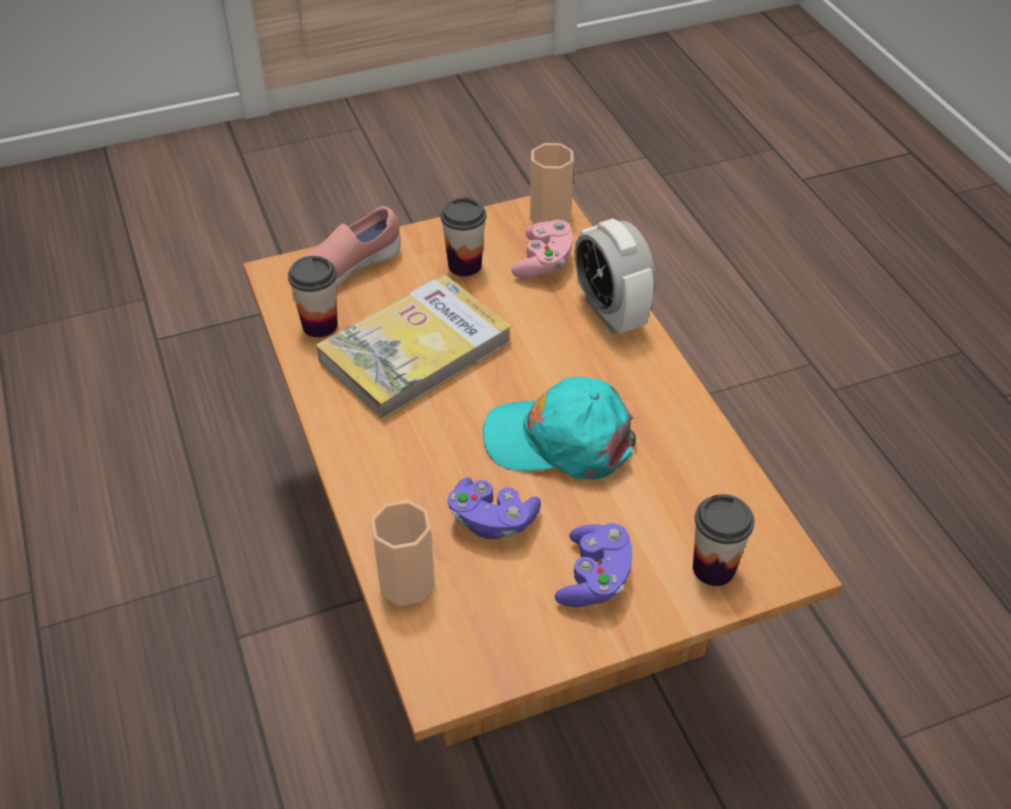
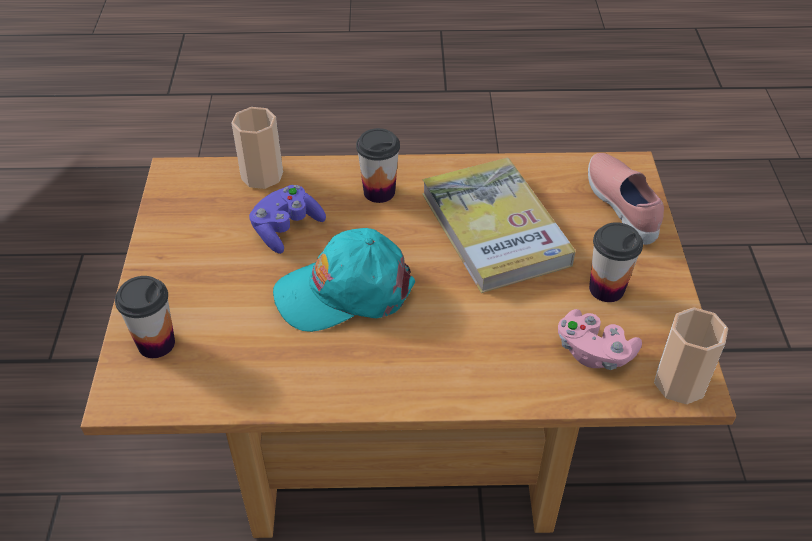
camera: 110 degrees right, 0 degrees up
cup [288,256,338,338] -> cup moved to [356,128,400,203]
turquoise cap [483,377,636,480] -> turquoise cap turned 135 degrees counterclockwise [273,228,415,332]
purple game controller [555,523,633,607] -> none
alarm clock [575,218,656,334] -> none

